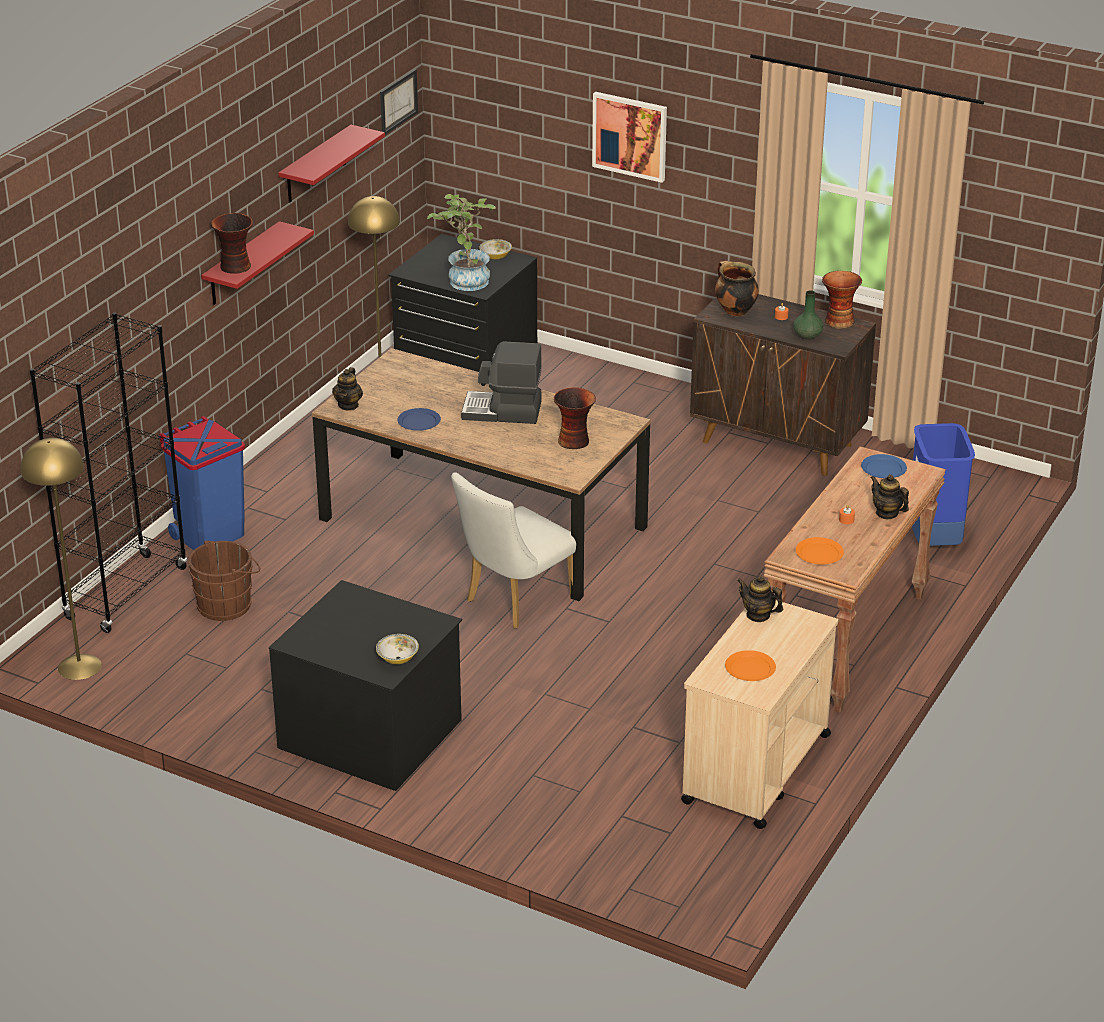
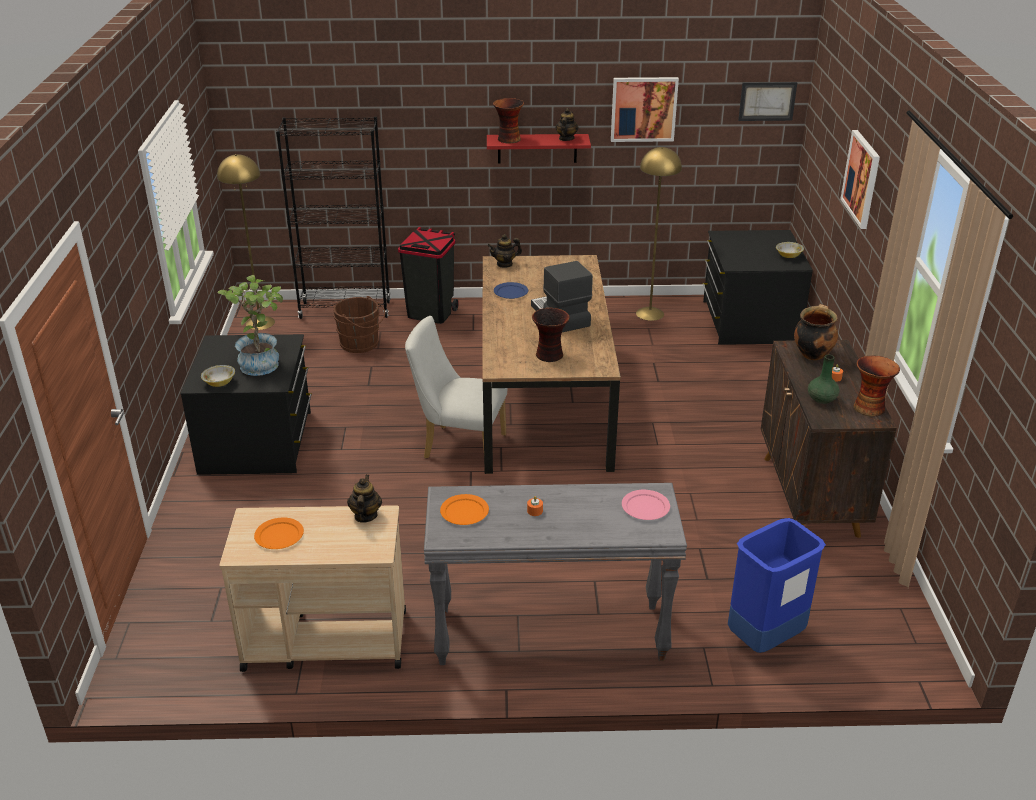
camera: 60 degrees right, 0 degrees up
blue trash can [158,416,245,550] -> black trash can [398,227,459,324]
red shelf [278,125,385,203] -> picture [611,77,679,142]
potted plant [427,194,496,291] -> potted plant moved to [217,275,283,376]
brown console table [764,446,946,713] -> grey console table [424,483,687,665]
blue plate [861,454,907,478] -> pink plate [622,490,670,520]
teapot [870,474,909,519] -> teapot moved to [555,108,579,141]

